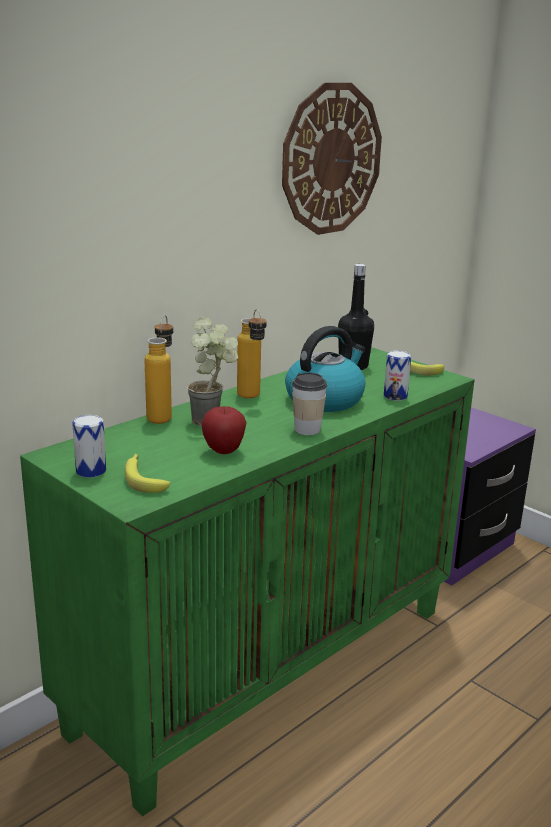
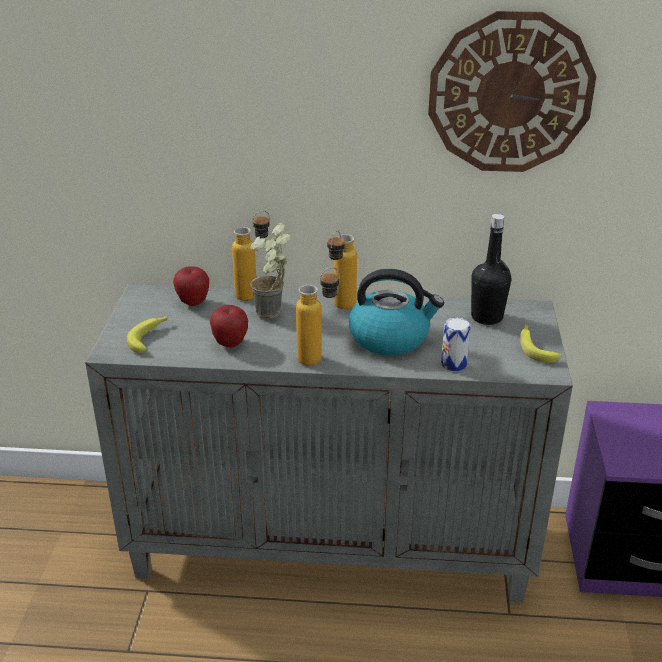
camera: 50 degrees right, 10 degrees up
green cabinet [20,347,474,817] -> grey cabinet [85,284,573,602]
can [72,415,106,478] -> none
cup [292,373,327,435] -> bottle [296,267,340,366]
none -> apple [173,266,209,306]

